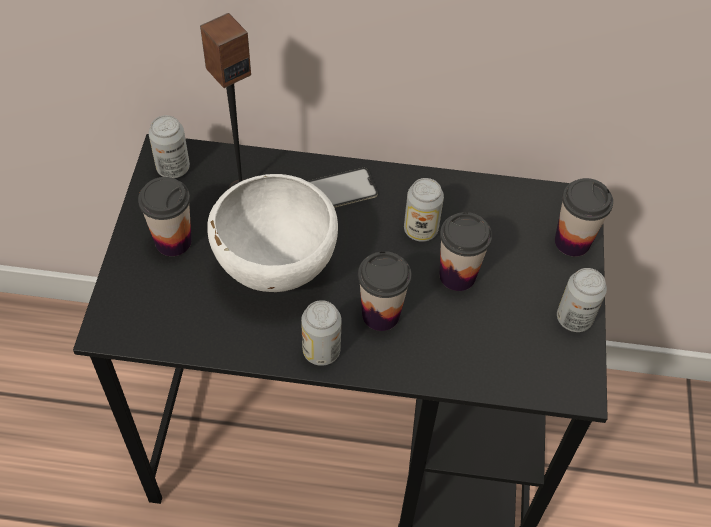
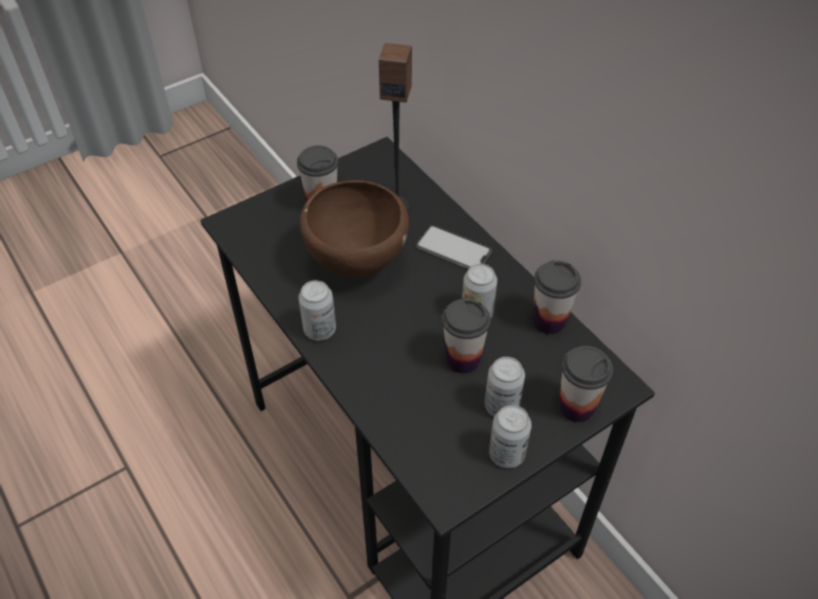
camera: 50 degrees right, 5 degrees down
can [149,115,190,178] -> can moved to [485,357,525,416]
white bowl [207,174,338,292] -> brown bowl [300,180,409,277]
cup [358,251,411,331] -> cup moved to [533,260,581,334]

